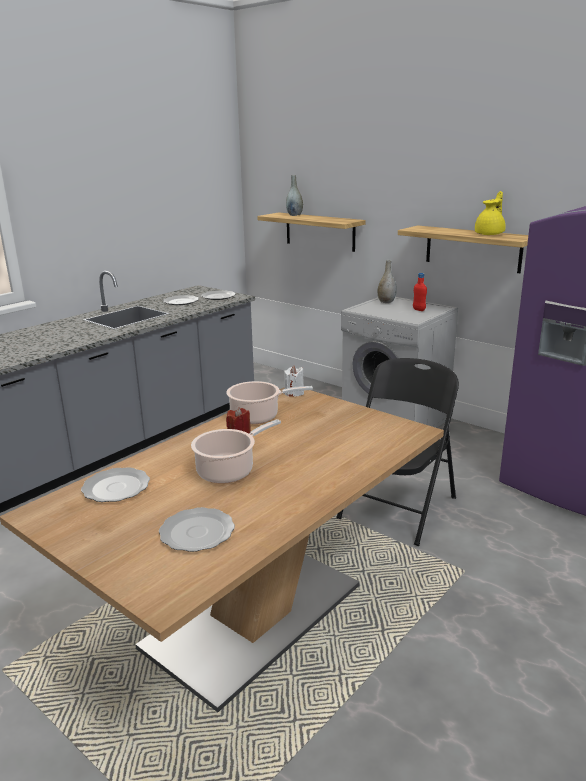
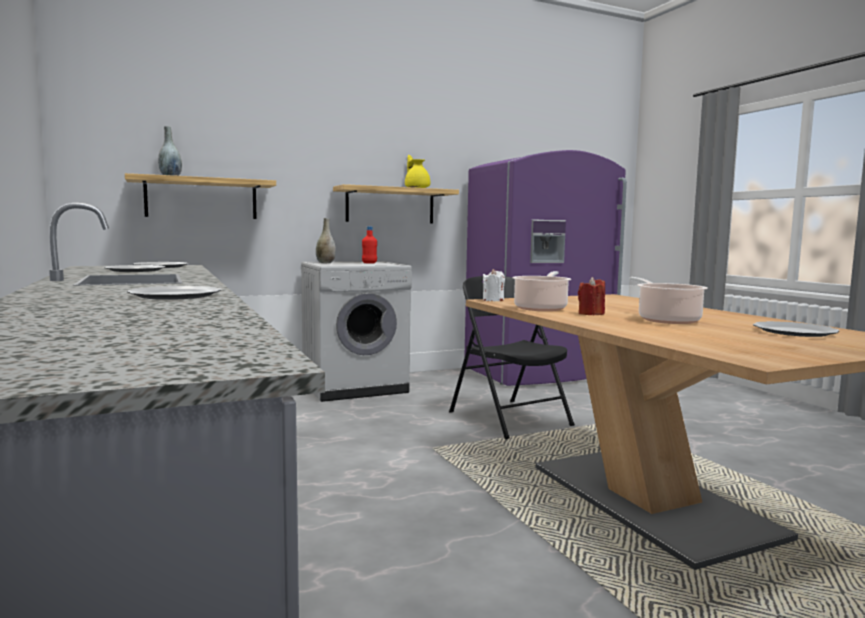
camera: 65 degrees left, 15 degrees down
plate [81,467,150,502] -> plate moved to [127,286,222,300]

